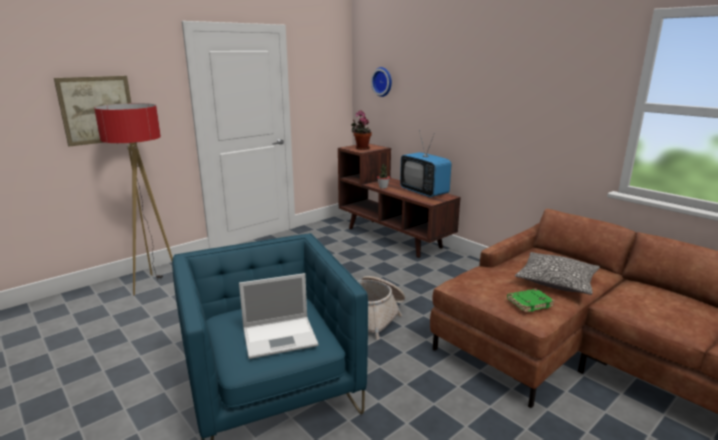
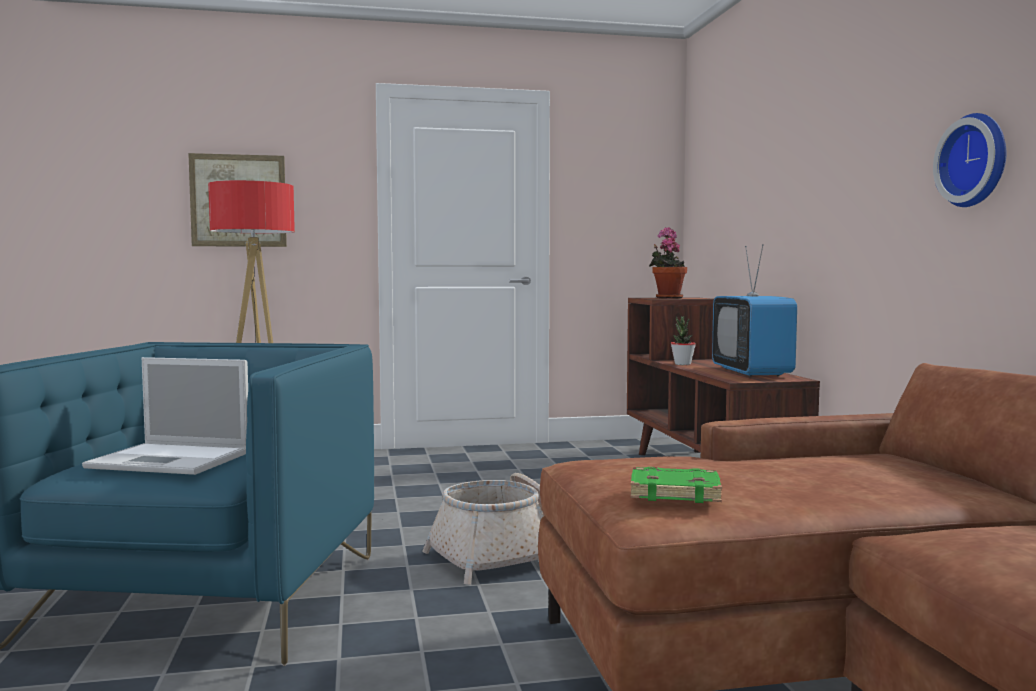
camera: 30 degrees right, 15 degrees down
wall clock [371,67,392,97] -> wall clock moved to [933,113,1006,207]
pillow [515,252,600,295] -> none

